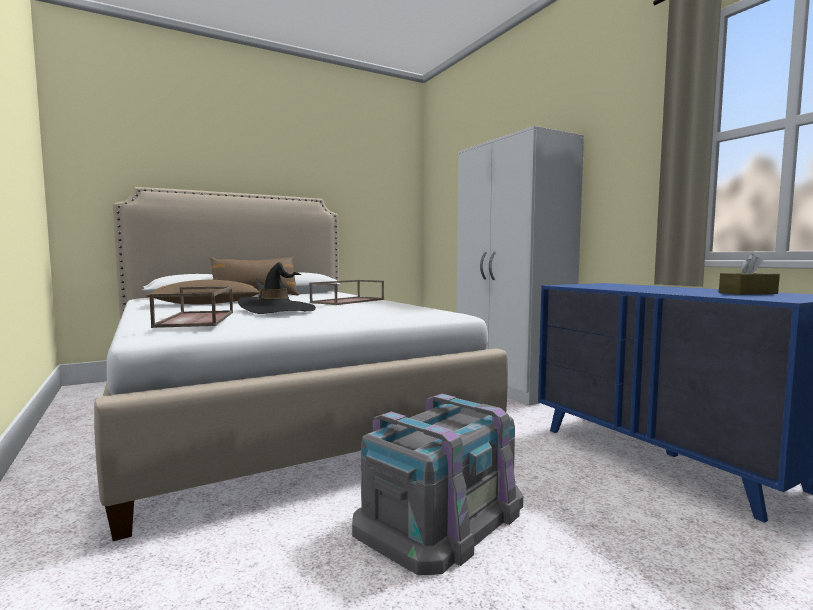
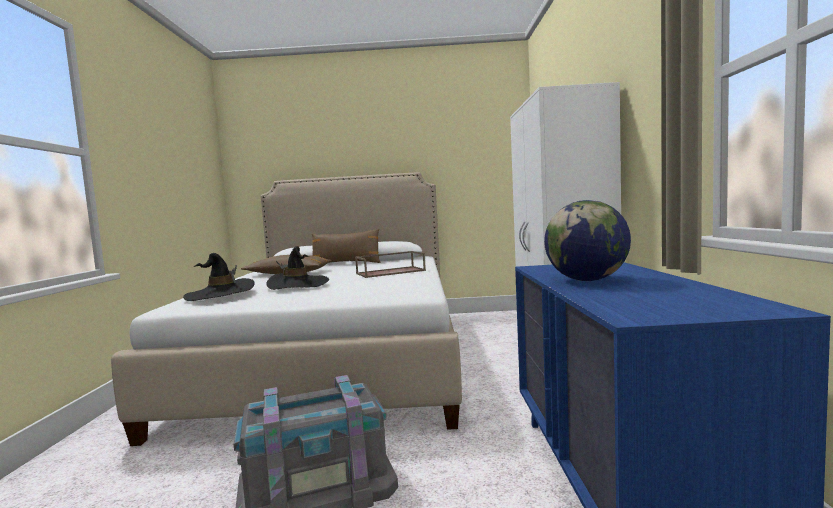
camera: 30 degrees right, 0 degrees up
brown tray [149,286,233,328] -> black hat [183,253,255,301]
brown tissue box [719,254,780,295] -> none
none -> globe [544,200,631,281]

